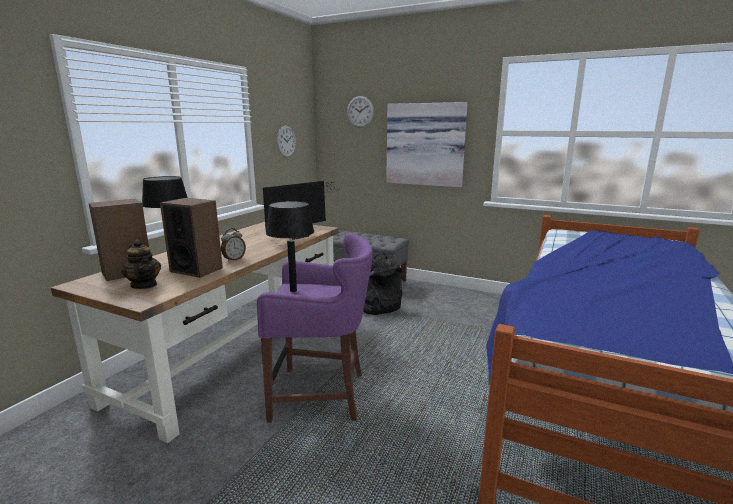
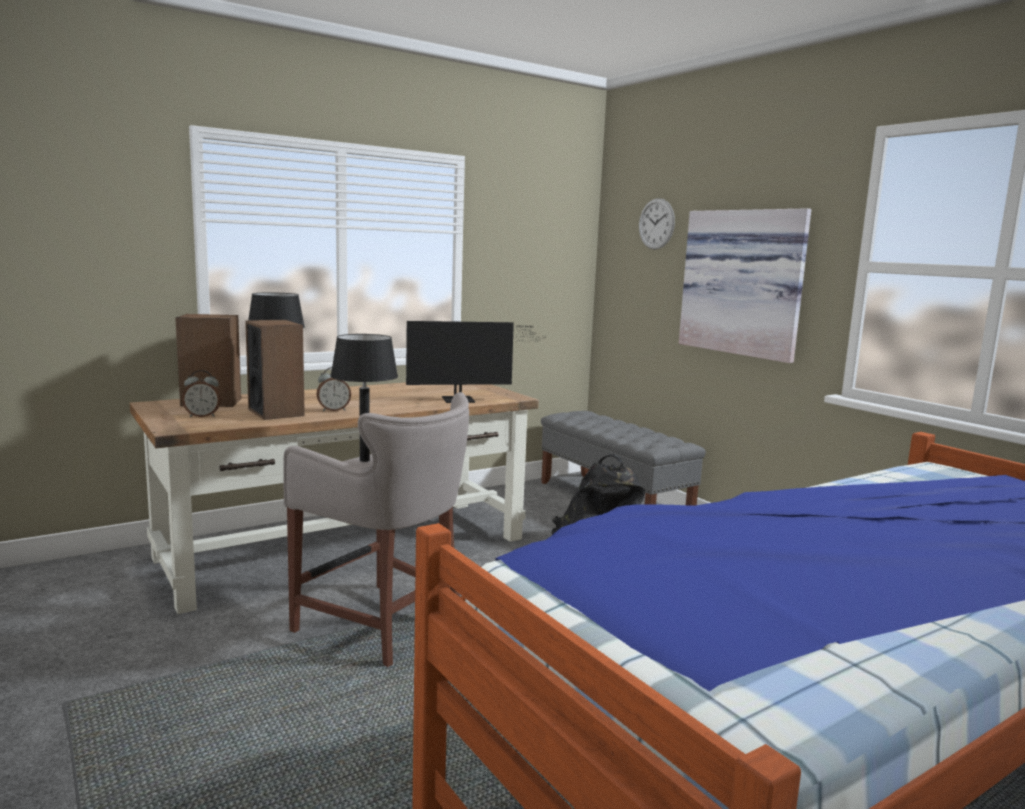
camera: 30 degrees right, 5 degrees down
teapot [121,239,161,289] -> alarm clock [182,370,221,417]
purple stool [257,232,373,422] -> grey stool [283,392,469,667]
wall clock [277,126,296,158] -> none

